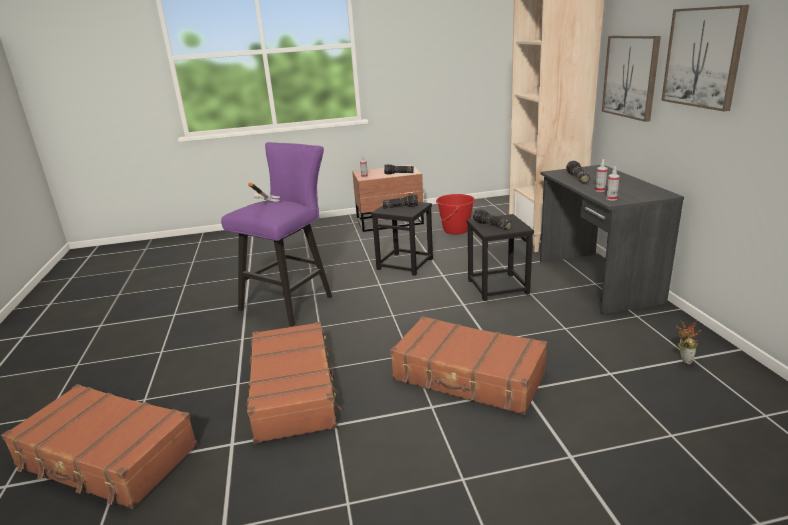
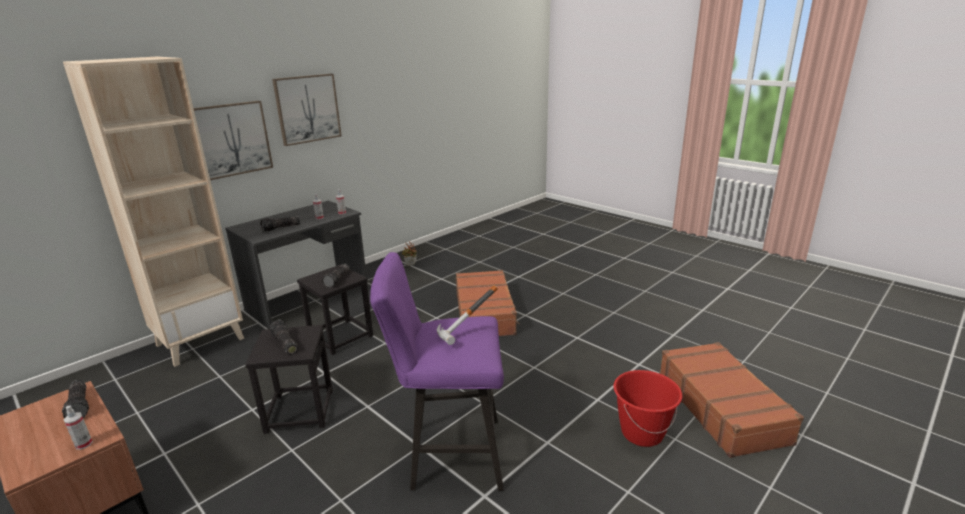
camera: 125 degrees left, 0 degrees up
brown suitcase [247,322,342,443] -> none
red bucket [436,194,475,235] -> red bucket moved to [613,370,682,447]

